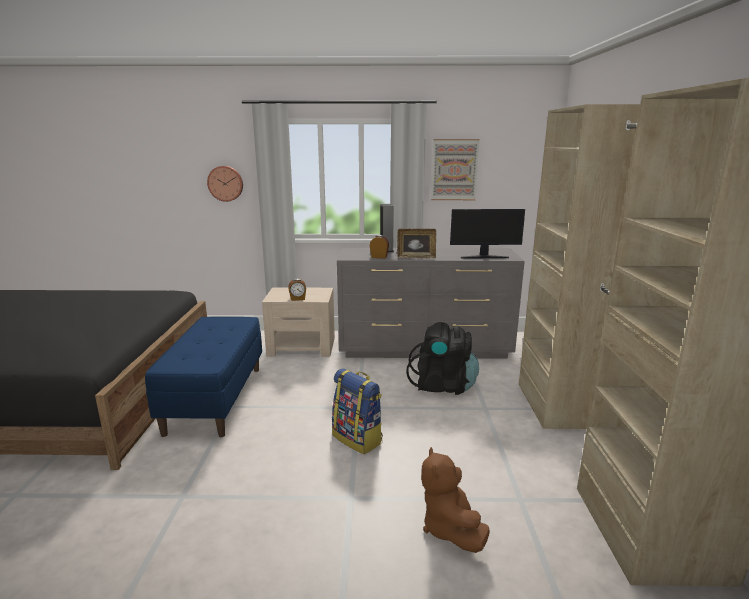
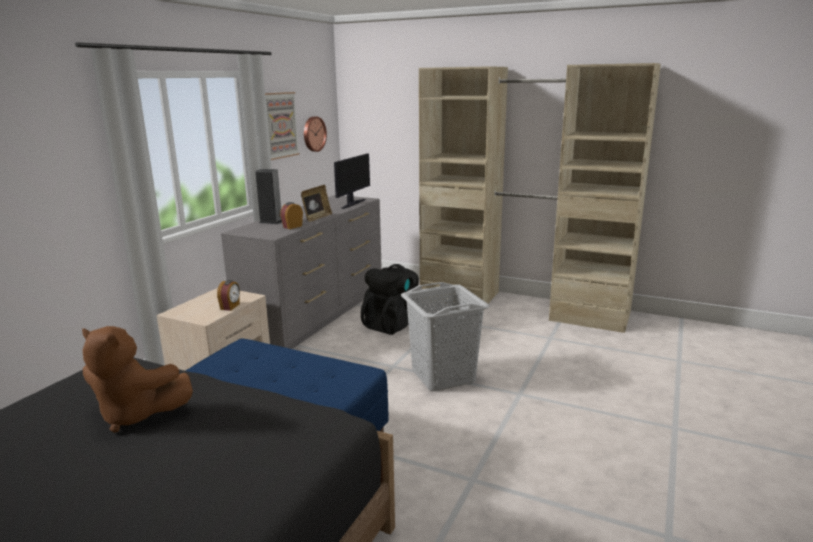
camera: 65 degrees left, 0 degrees up
wall clock [207,166,243,202] -> wall clock moved to [304,117,327,152]
backpack [332,368,383,454] -> grey laundry basket [401,282,490,391]
brown plush toy [421,447,490,553] -> brown plush toy moved to [82,326,193,433]

